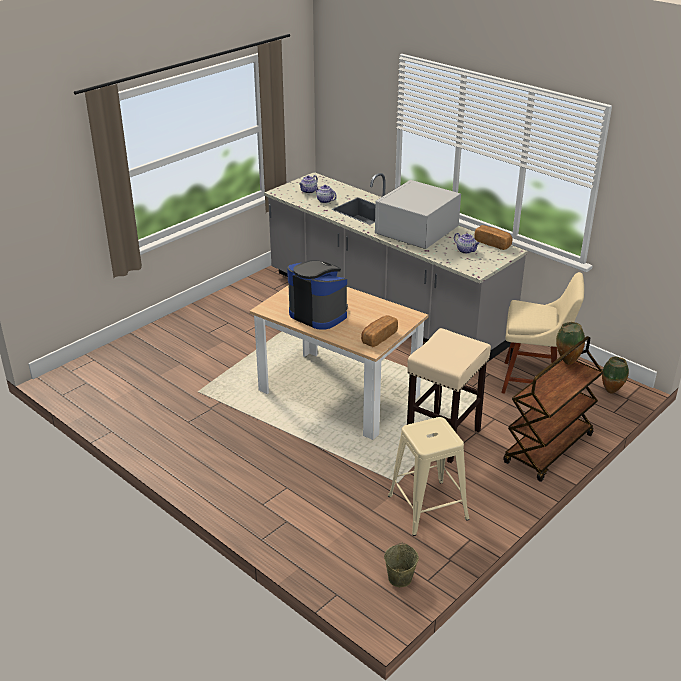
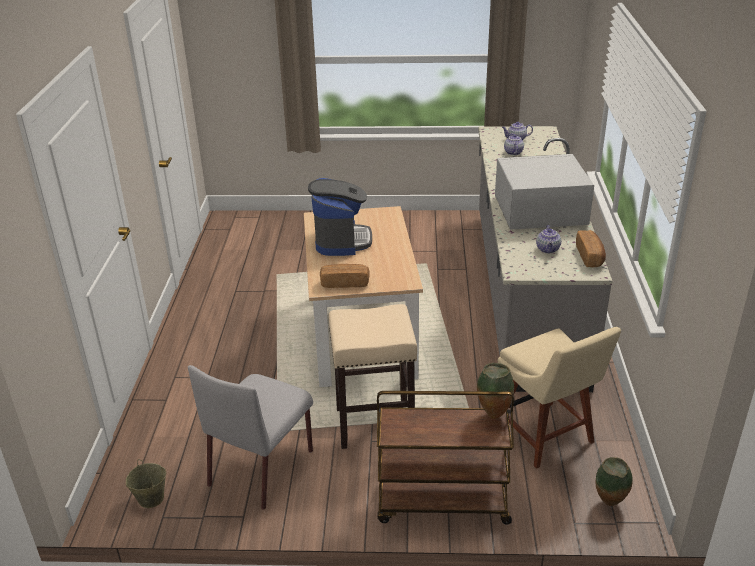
camera: 50 degrees right, 0 degrees up
beige stool [388,417,469,536] -> grey chair [188,365,313,510]

